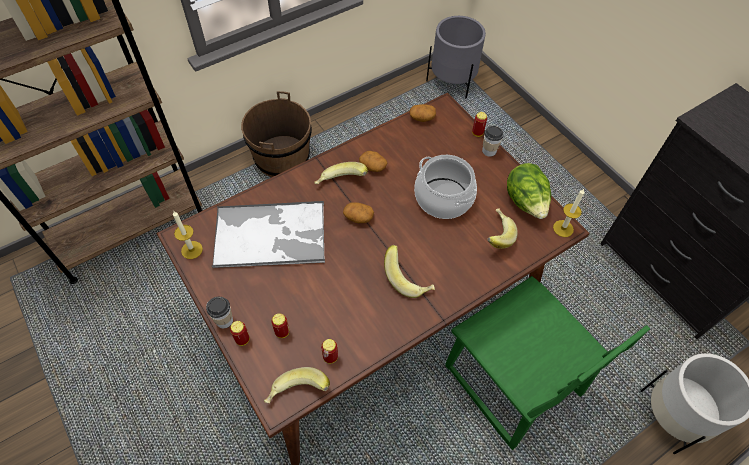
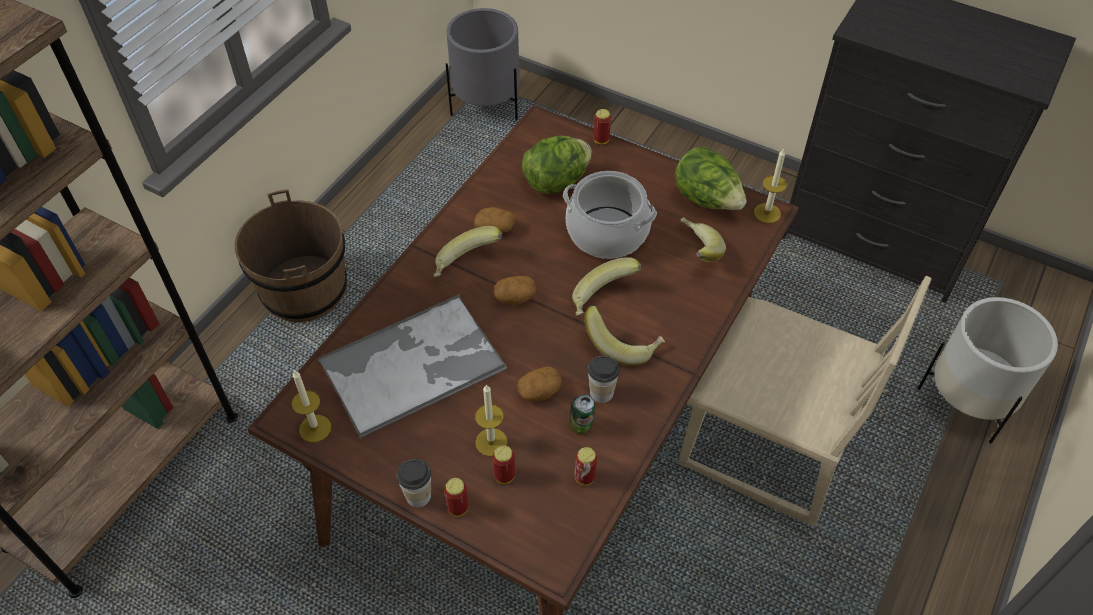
camera: 25 degrees left, 5 degrees down
banana [264,367,330,403] -> banana moved to [572,257,641,316]
potato [409,104,436,122] -> potato moved to [517,366,562,401]
green chair [445,276,650,450] -> beige chair [678,276,932,526]
cup [482,126,504,157] -> cup moved to [588,356,619,403]
none -> candle [475,384,508,456]
none -> lettuce [522,136,592,194]
none -> can [569,394,595,434]

